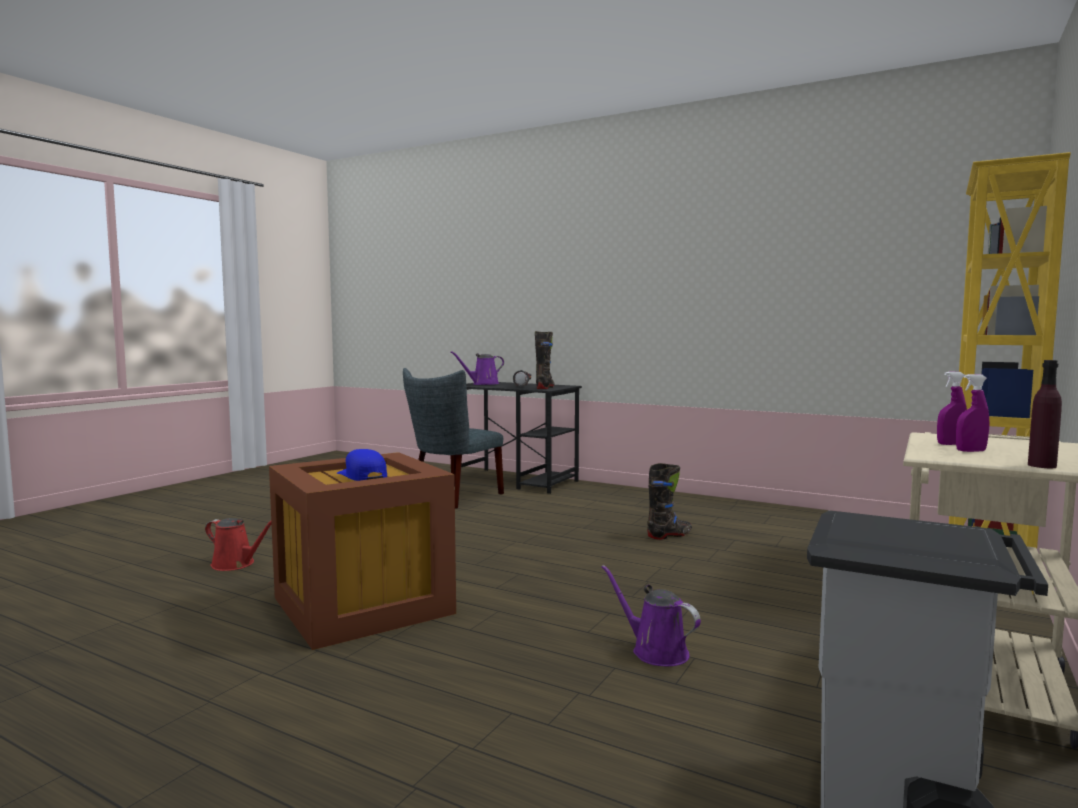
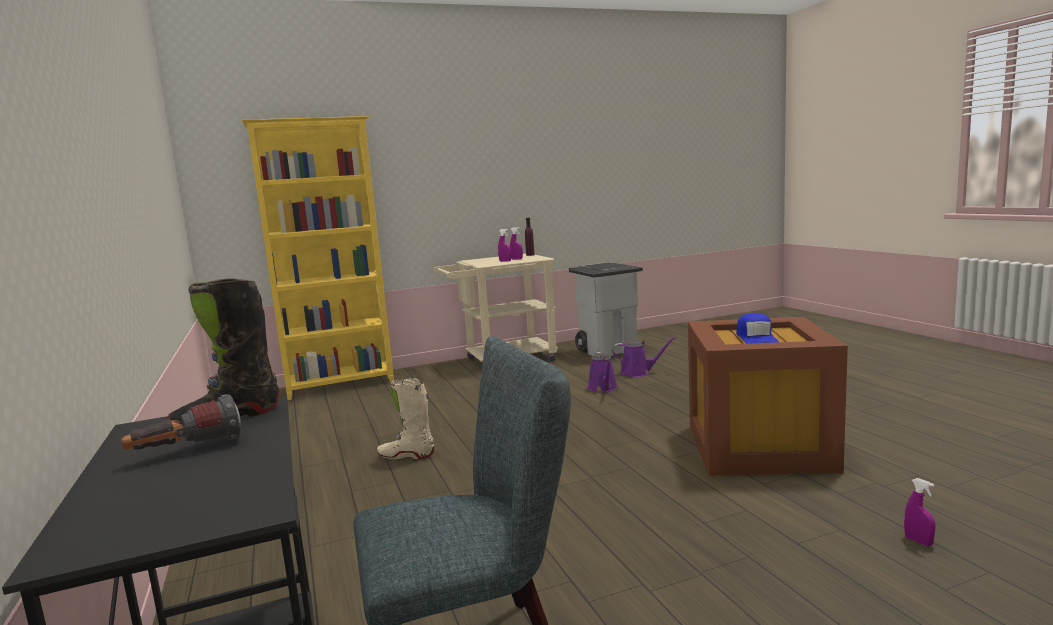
camera: 140 degrees left, 5 degrees up
red watering can [205,518,271,571] -> purple spray bottle [904,478,936,546]
purple watering can [450,351,504,385] -> purple watering can moved to [612,336,676,377]
black boot [647,463,692,540] -> beige boot [377,378,434,459]

